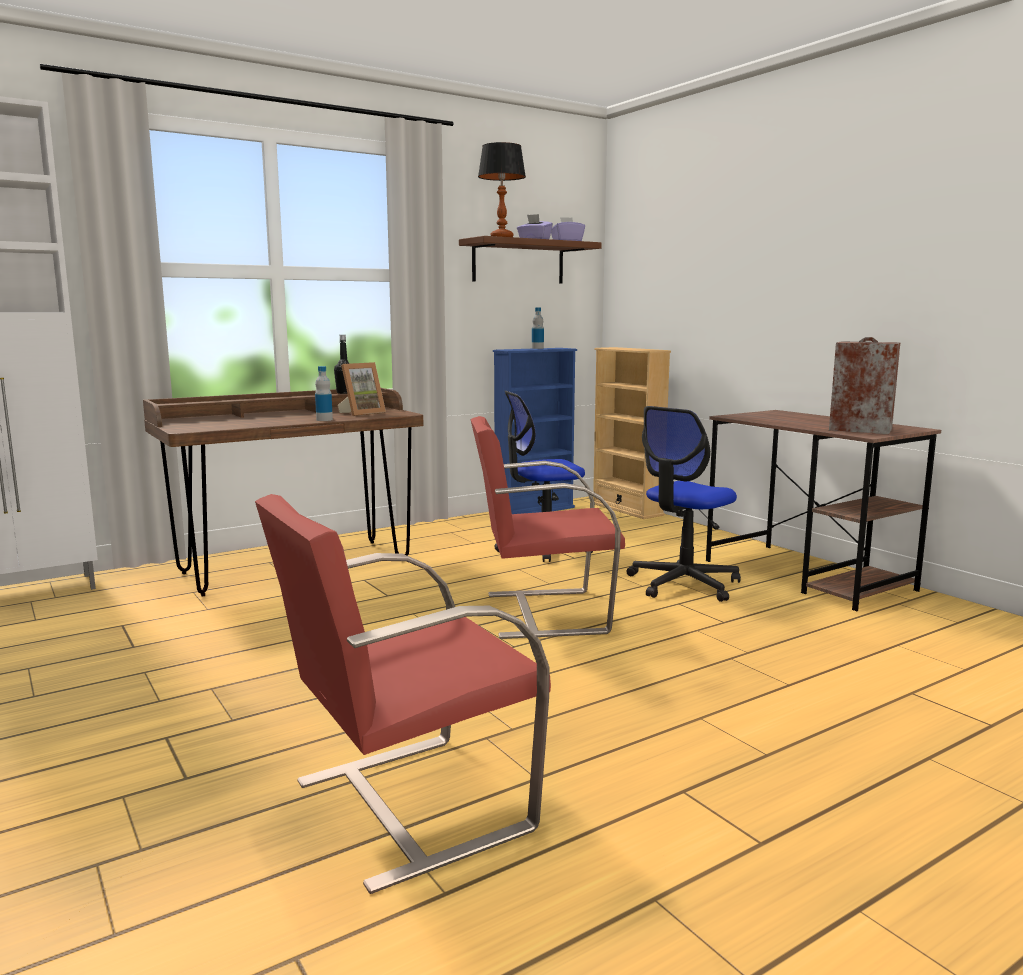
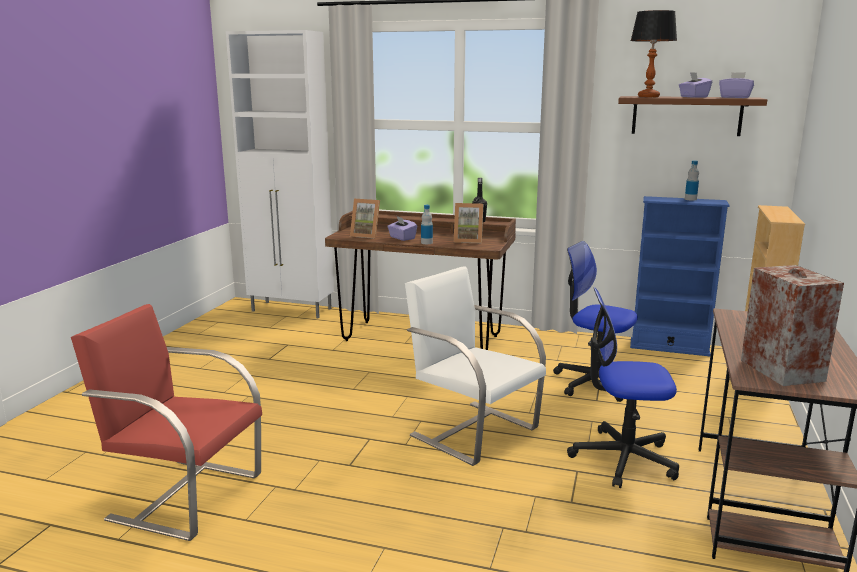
camera: 50 degrees right, 5 degrees up
red chair [470,416,625,639] -> white chair [405,266,546,466]
none -> picture frame [350,199,380,239]
none -> purple tissue box [387,216,417,241]

